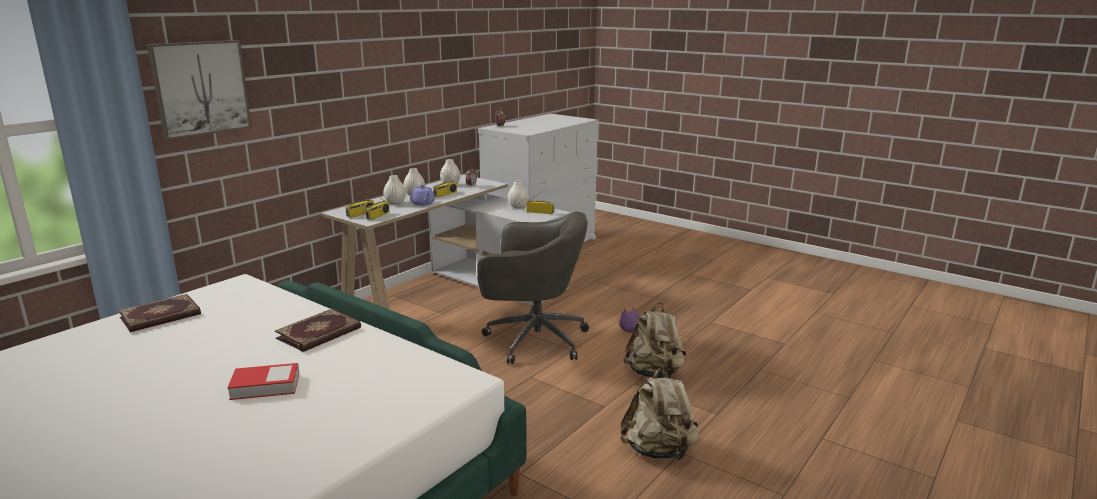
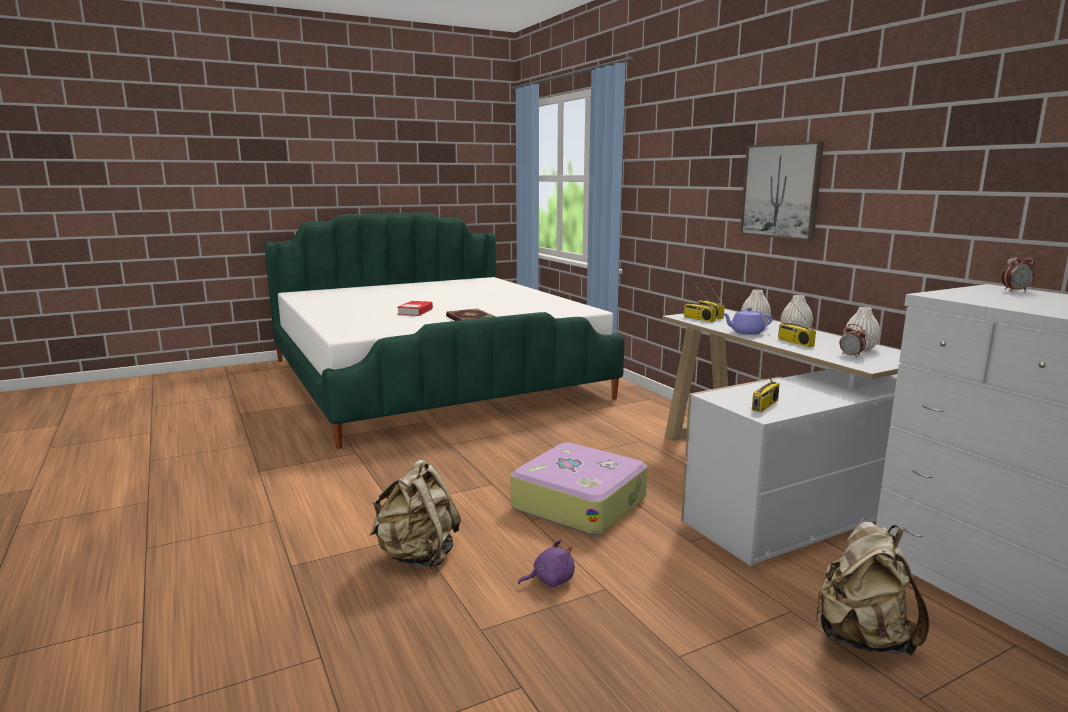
camera: 115 degrees right, 5 degrees down
book [118,294,201,332] -> none
picture [147,40,252,140] -> picture moved to [740,141,824,241]
grey office chair [477,211,589,364] -> suitcase [511,442,647,535]
white vase [508,181,528,208] -> none
beige backpack [621,367,699,461] -> beige backpack moved to [814,522,930,655]

